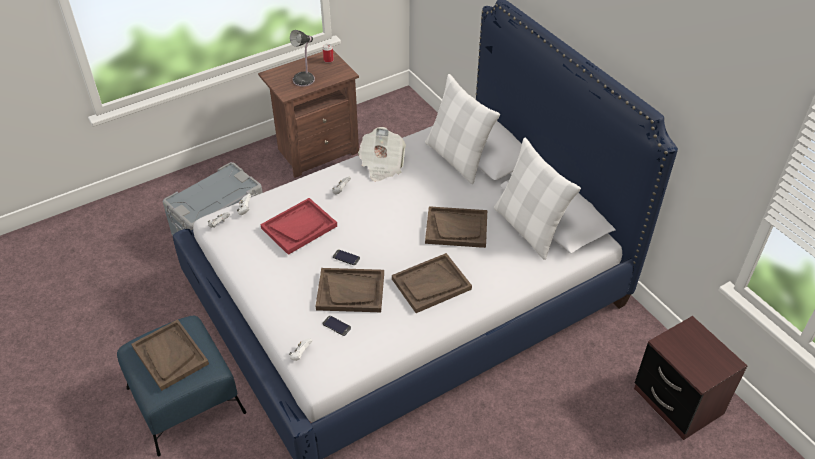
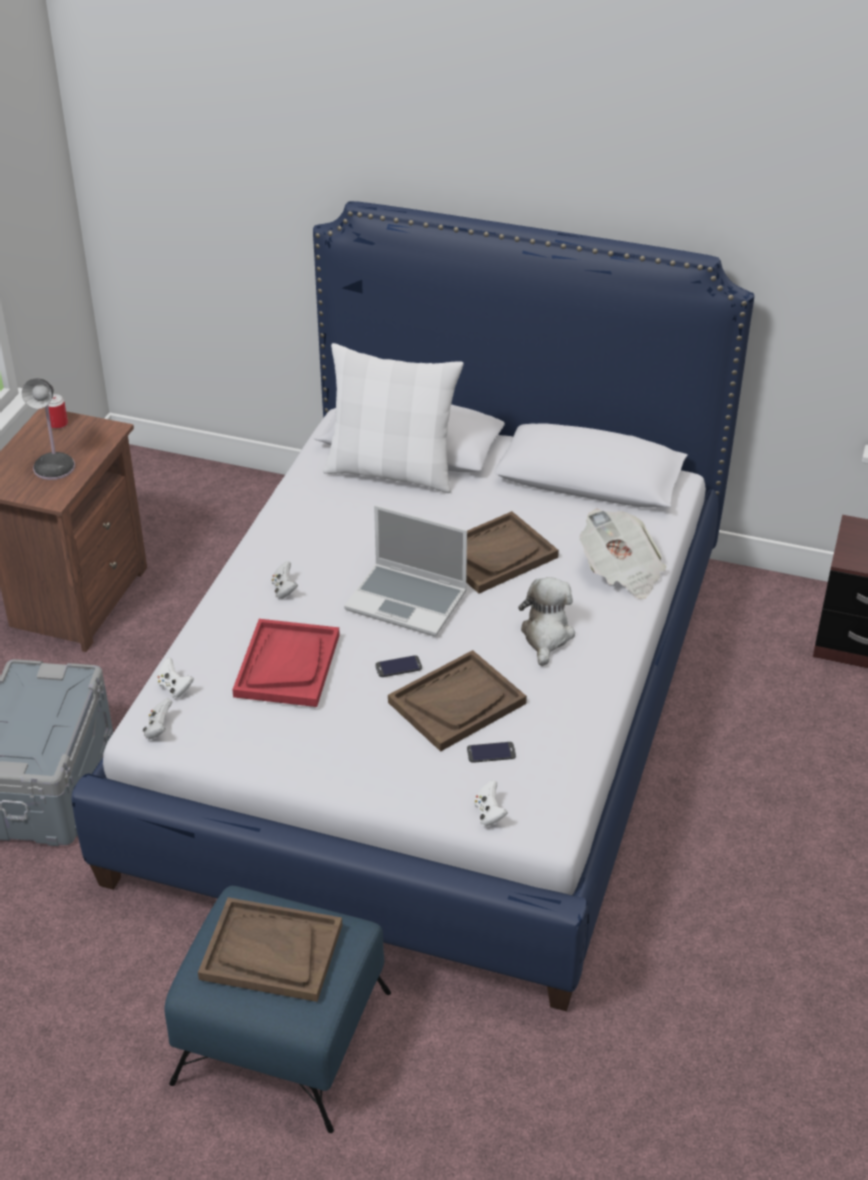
camera: 40 degrees left, 5 degrees down
newspaper [358,127,406,182] -> newspaper moved to [579,509,666,599]
brown tray [392,253,472,313] -> plush toy [518,577,575,666]
white pillow [494,138,581,260] -> none
none -> laptop [344,505,467,636]

